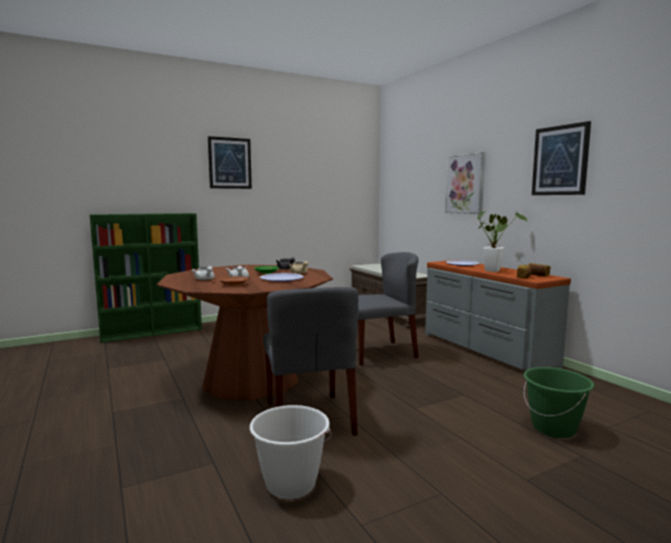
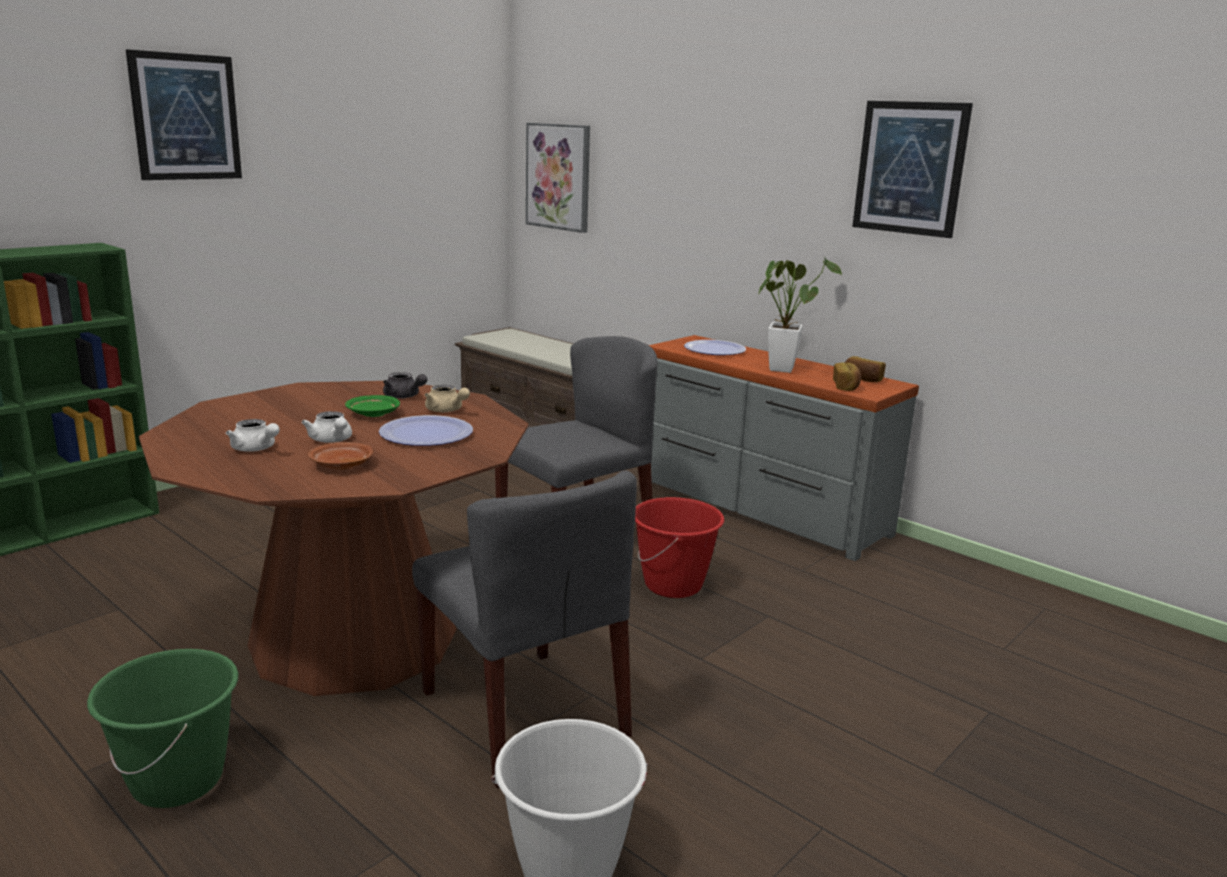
camera: 20 degrees left, 10 degrees up
picture [445,152,485,214] -> picture moved to [526,123,590,233]
green bucket [524,367,594,438] -> green bucket moved to [87,649,238,808]
none -> red bucket [635,497,724,598]

